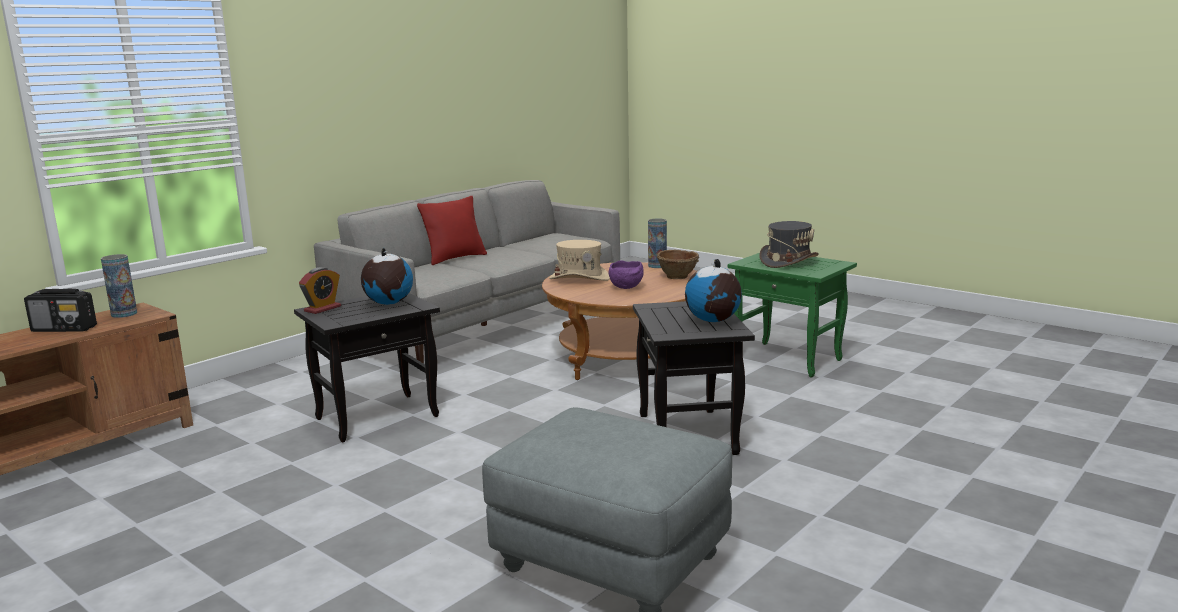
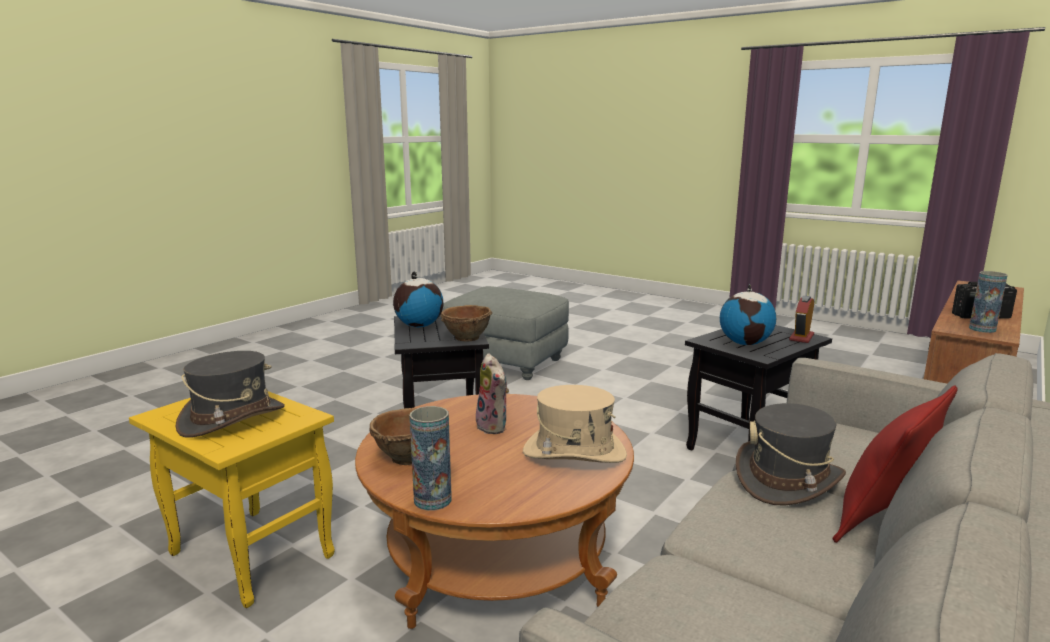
camera: 175 degrees right, 0 degrees up
purple bowl [608,260,644,289] -> plush toy [476,353,509,434]
green side table [728,253,857,378] -> yellow side table [129,391,335,608]
none -> brown bowl [441,305,492,342]
none -> grey hat [736,403,846,506]

